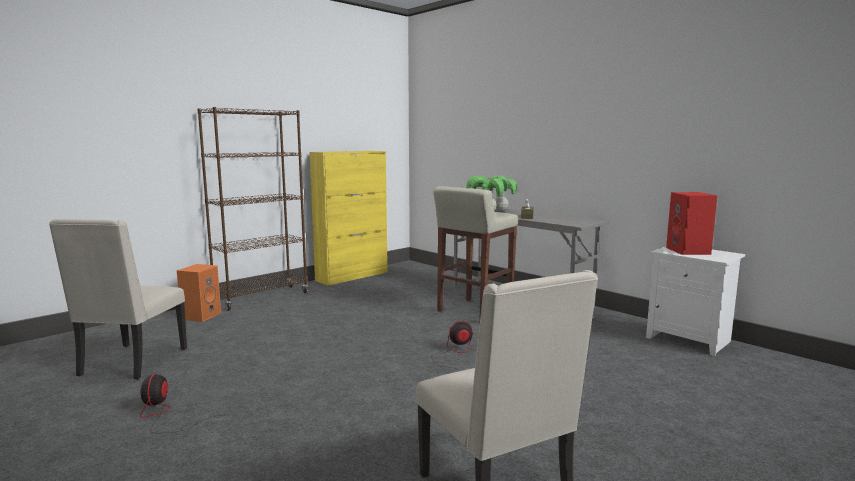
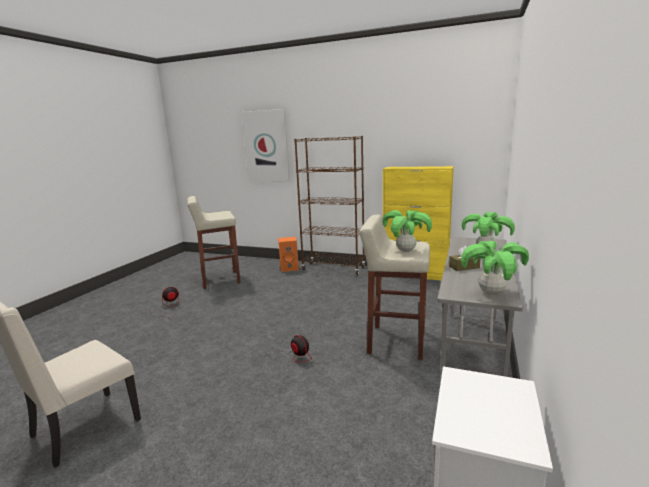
camera: 65 degrees right, 5 degrees up
beige chair [49,219,187,380] -> beige stool [187,196,241,289]
red speaker [666,192,717,255] -> none
none -> picture [242,109,289,182]
none -> potted plant [461,240,529,295]

